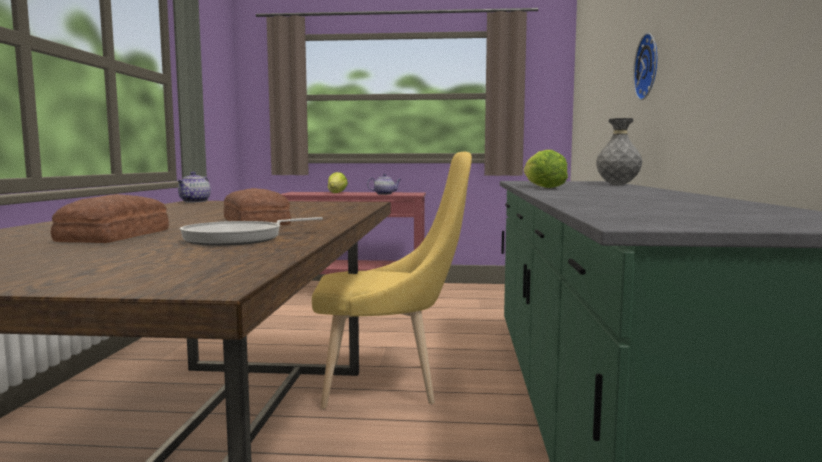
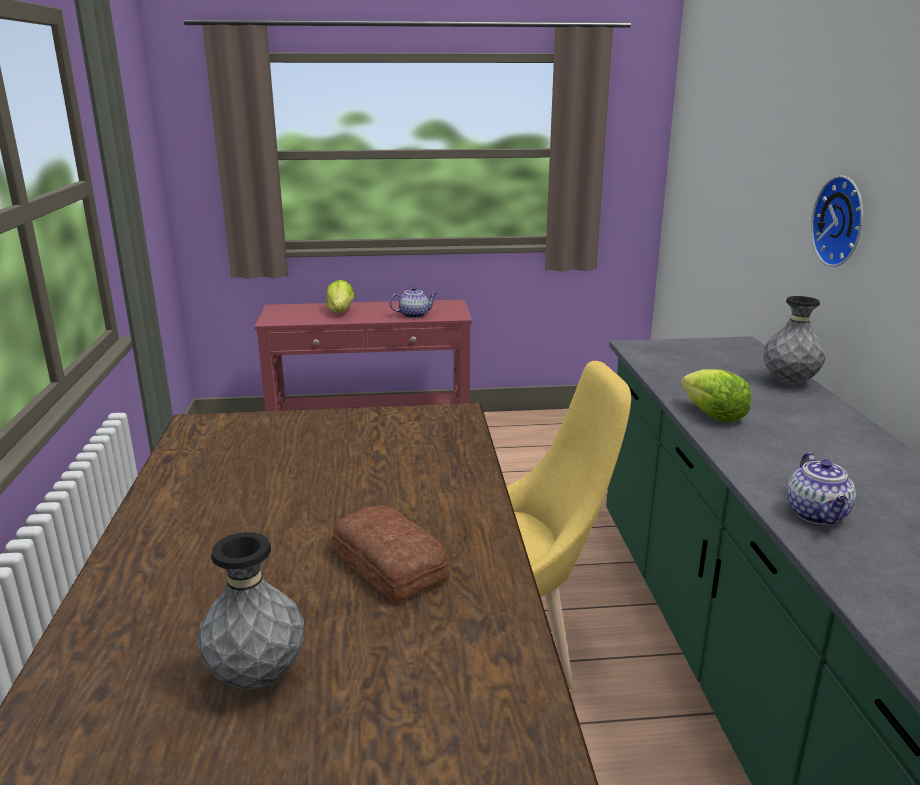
camera: 10 degrees left, 15 degrees up
bread [51,194,169,243] -> grey vase [197,532,304,690]
teapot [177,172,211,203] -> teapot moved to [787,453,856,525]
frying pan [180,217,323,246] -> none

